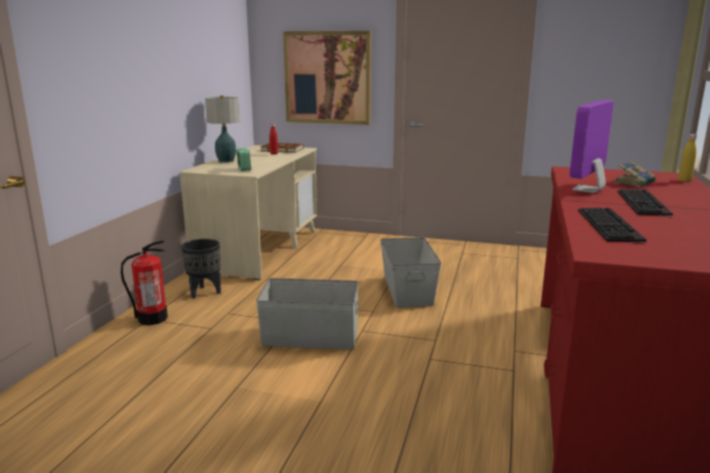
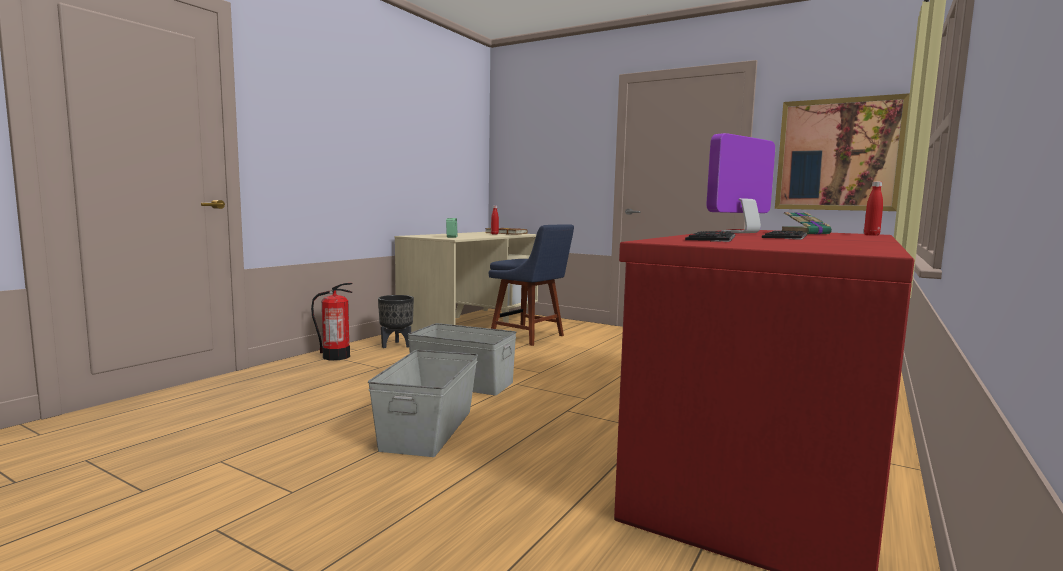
camera: 15 degrees right, 10 degrees down
table lamp [205,95,240,163] -> none
picture [283,31,371,125] -> picture moved to [775,93,910,211]
grey storage box [380,237,441,307] -> grey storage box moved to [368,350,478,457]
yellow bottle [678,134,697,182] -> red bottle [864,181,883,236]
none -> blue chair [489,224,574,346]

